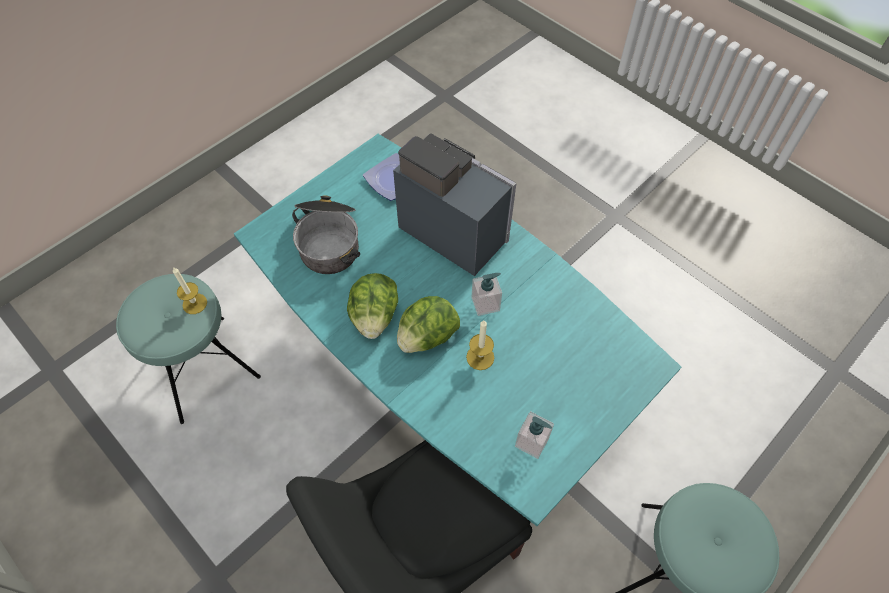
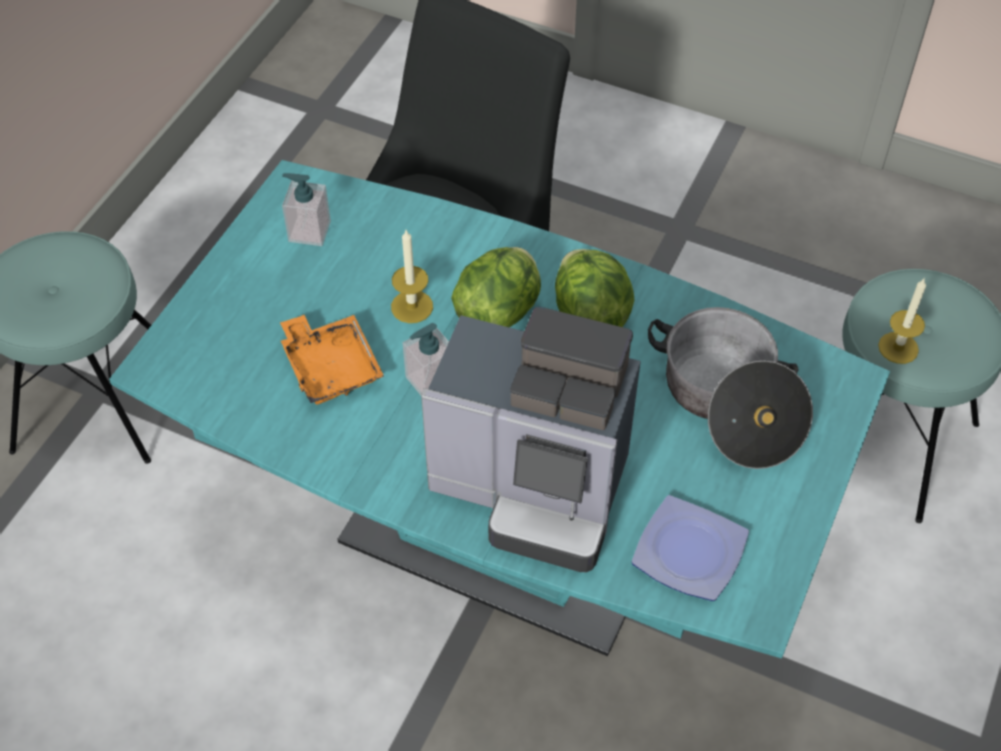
camera: 160 degrees right, 5 degrees down
none -> orange tray [280,315,384,405]

